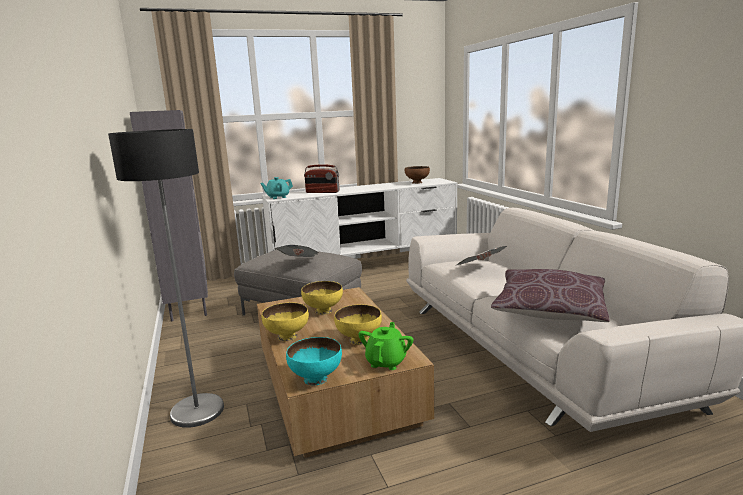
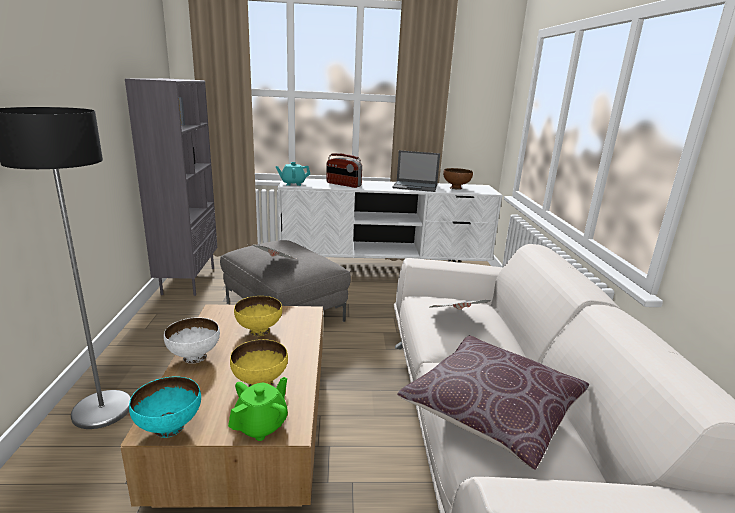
camera: 15 degrees right, 5 degrees up
yellow bowl [262,302,309,341] -> white bowl [164,317,220,364]
none -> laptop [392,150,440,192]

